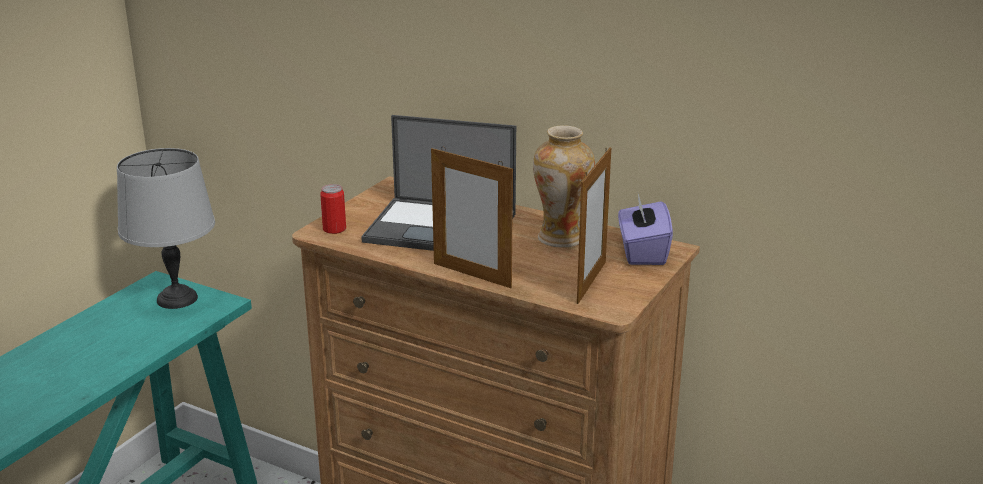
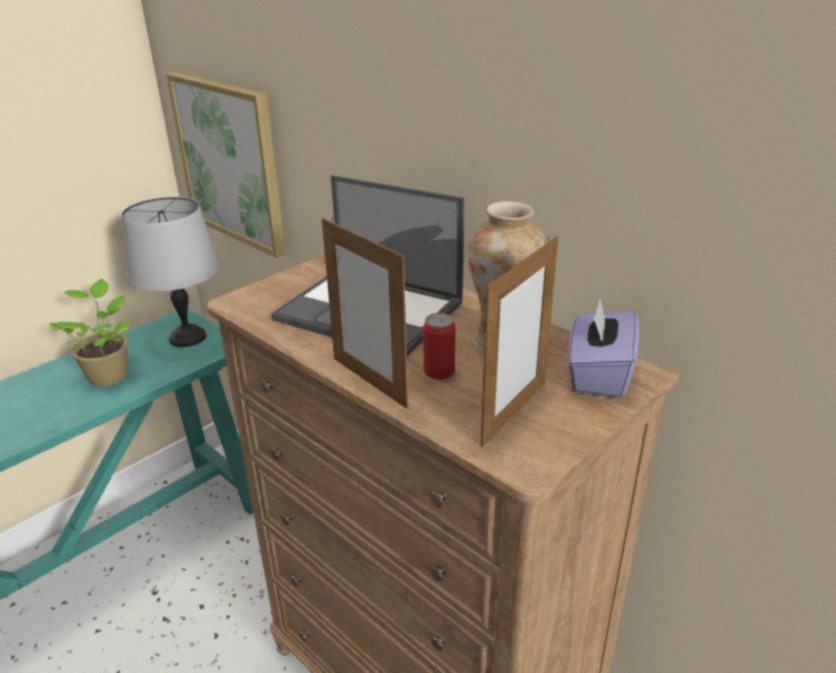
camera: 15 degrees right, 5 degrees up
can [320,184,346,234] -> can moved to [423,313,455,380]
none -> potted plant [49,279,130,387]
none -> picture [166,72,286,258]

